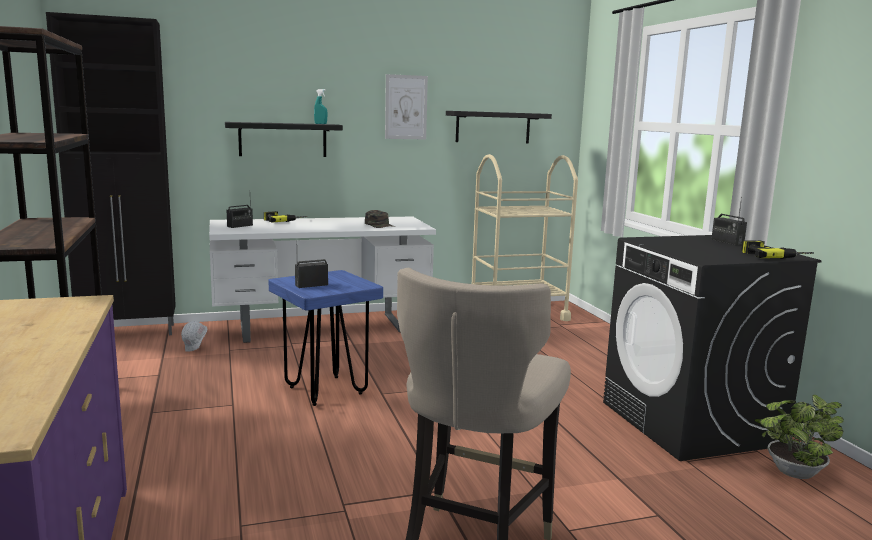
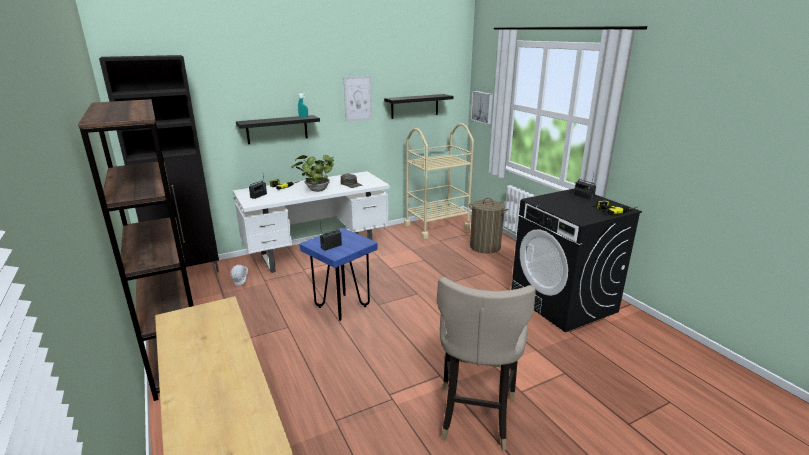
camera: 10 degrees left, 10 degrees up
potted plant [754,395,844,479] -> potted plant moved to [291,155,334,192]
none -> laundry basket [469,198,508,254]
none -> picture [471,91,493,124]

